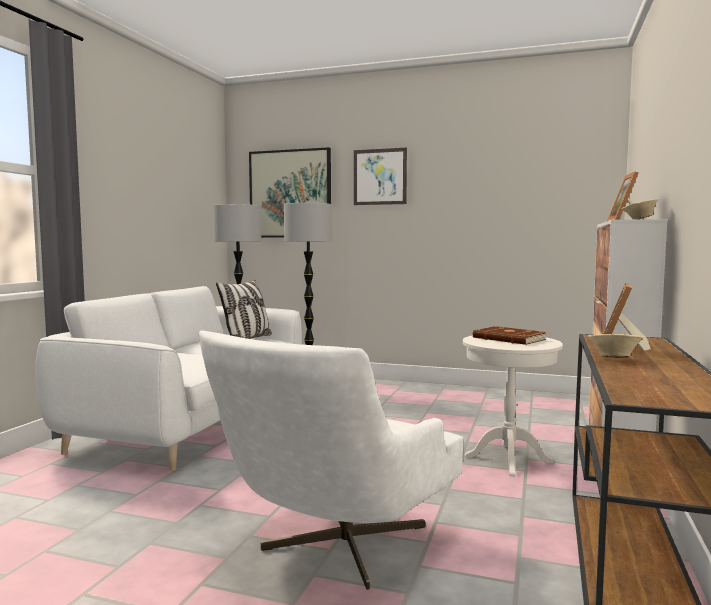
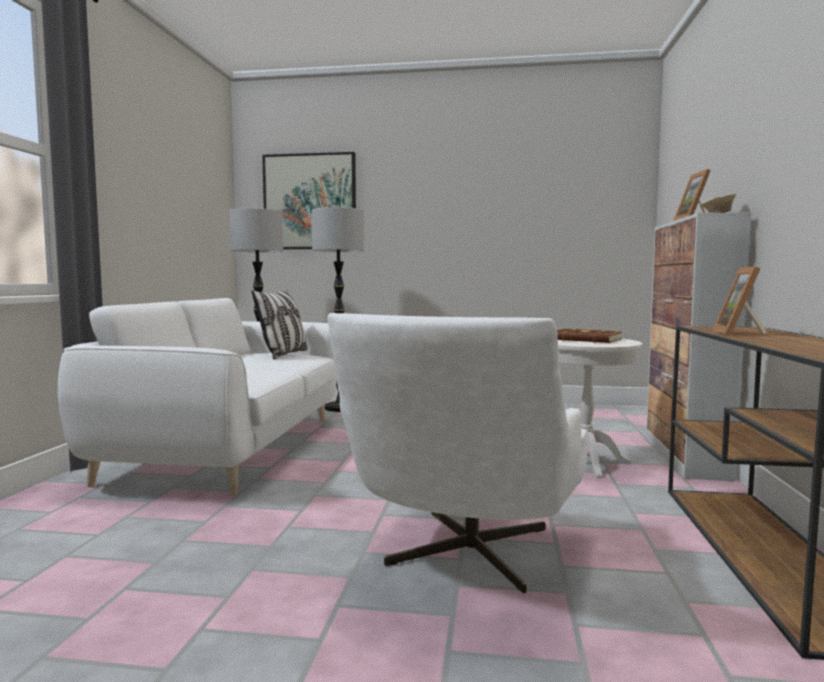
camera: 10 degrees left, 0 degrees up
picture [354,148,407,205] -> none
beige bowl [588,334,644,358] -> none

